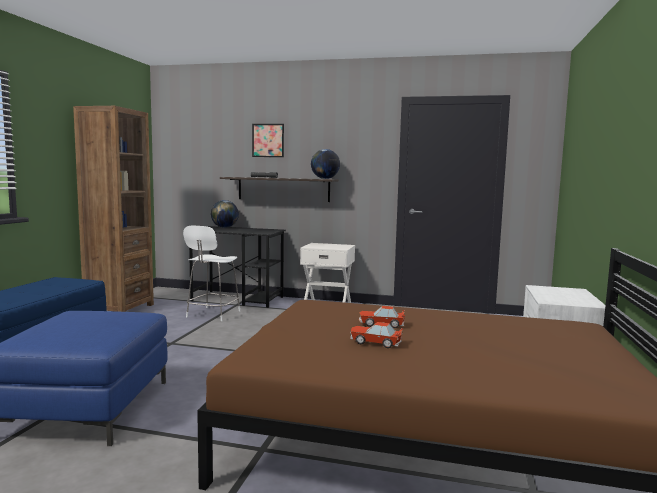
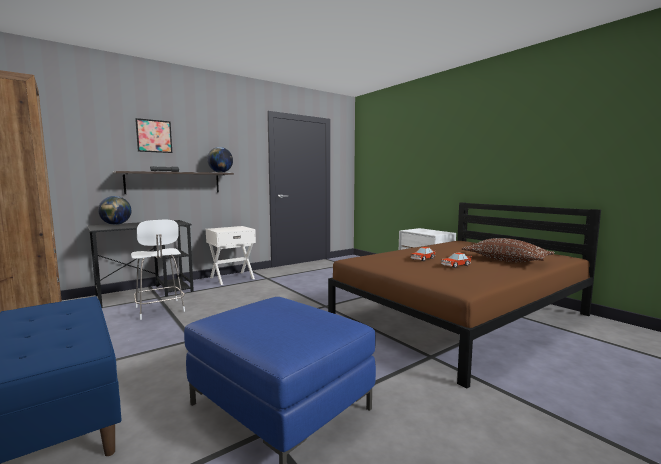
camera: 50 degrees left, 0 degrees up
none -> brown pillow [462,238,555,262]

